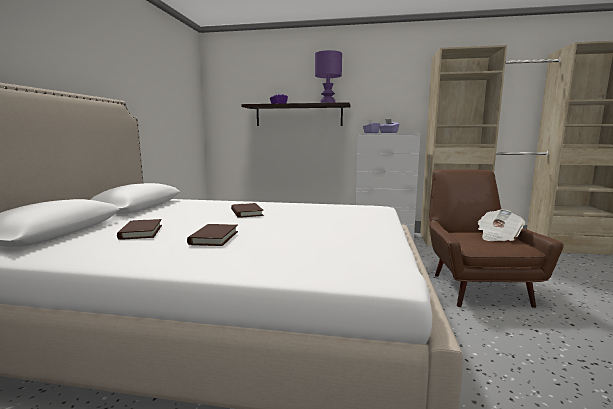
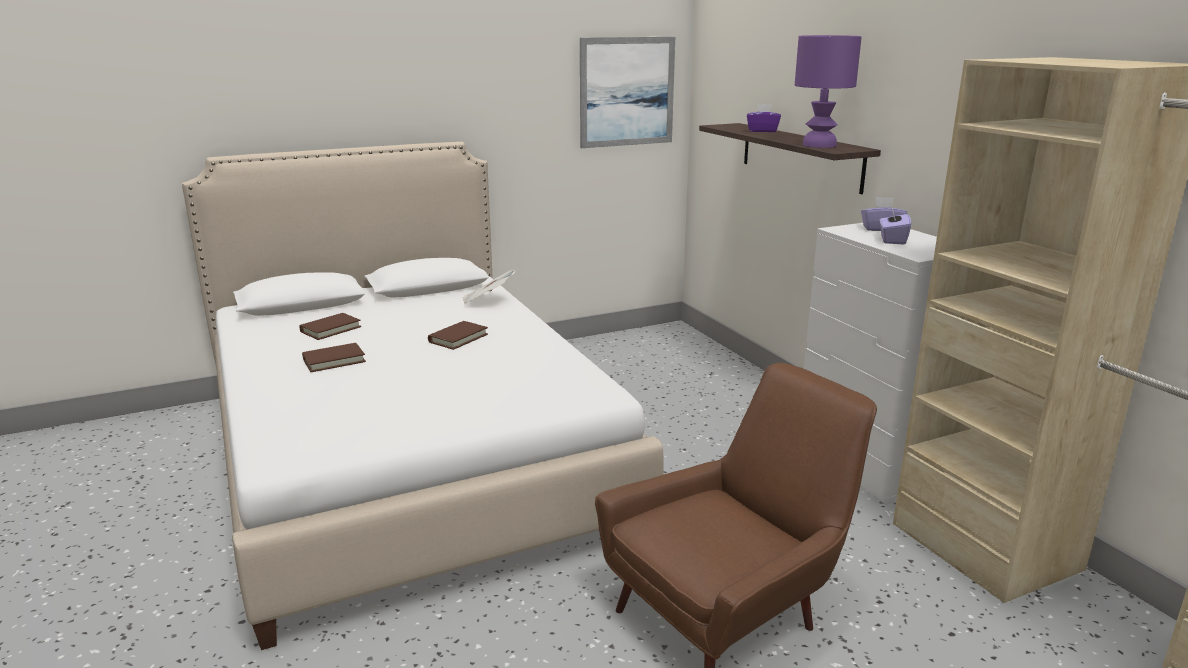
camera: 55 degrees right, 10 degrees up
newspaper [478,209,525,241] -> newspaper moved to [463,270,515,304]
none -> picture [580,37,675,148]

